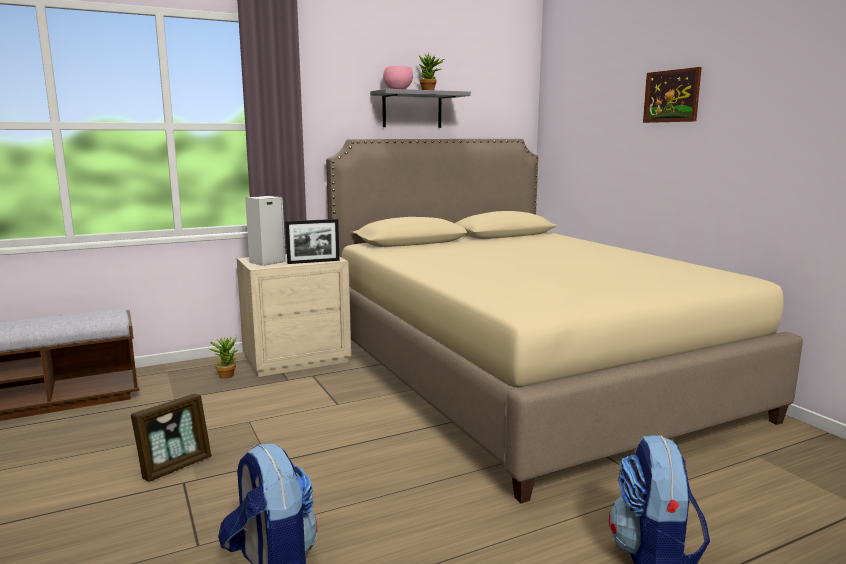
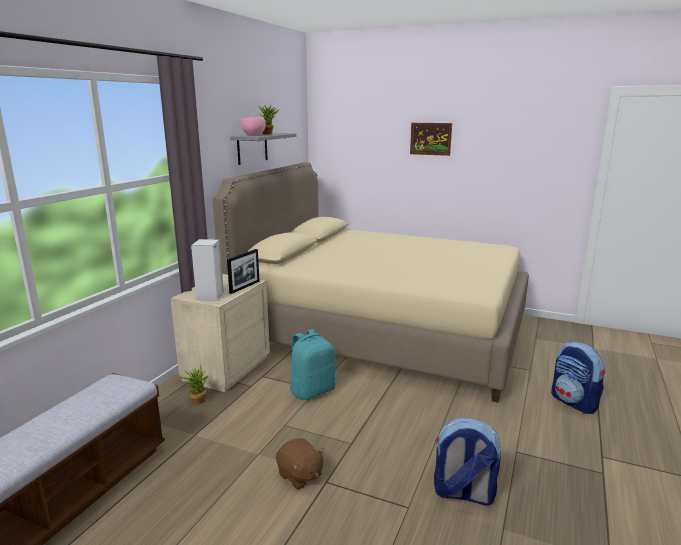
camera: 40 degrees left, 5 degrees up
picture frame [131,394,211,482] -> brown plush toy [276,438,324,489]
none -> turquoise backpack [290,329,336,400]

